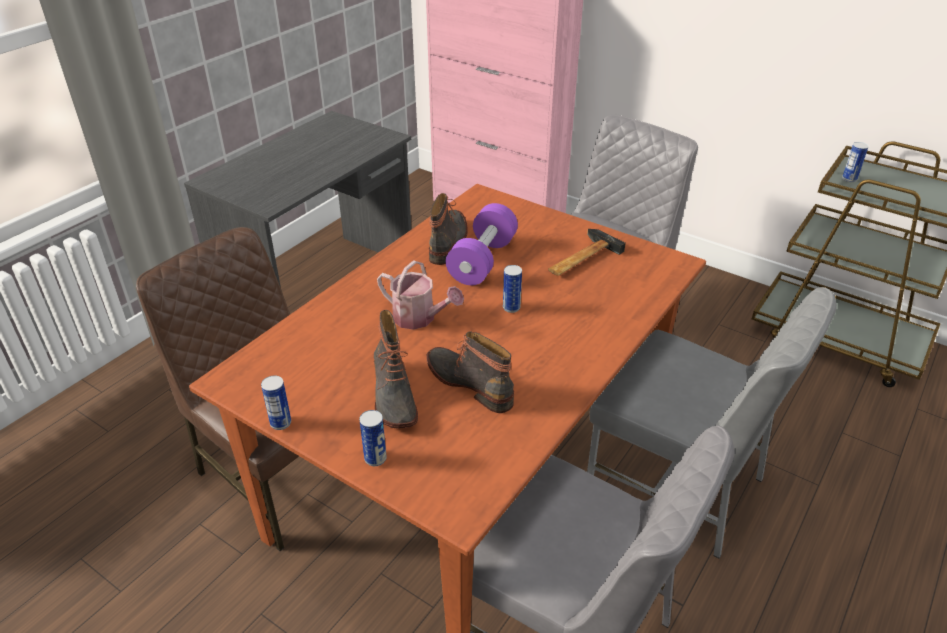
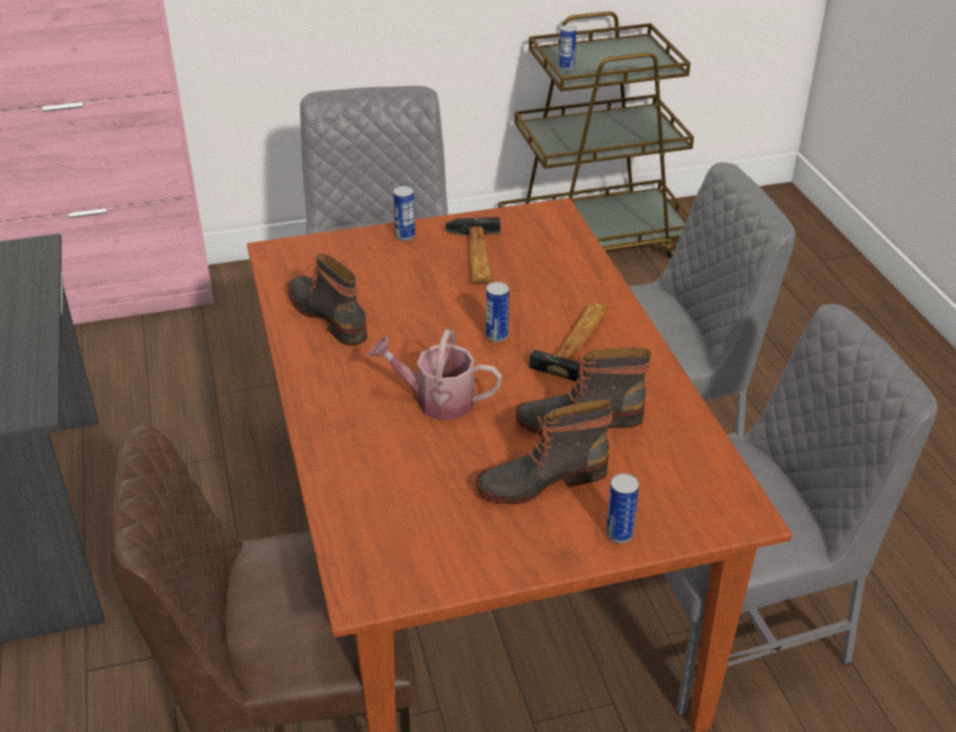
camera: 50 degrees left, 0 degrees up
can [261,376,291,430] -> can moved to [393,186,415,241]
boot [374,310,418,429] -> boot turned 135 degrees clockwise [476,399,614,504]
watering can [377,260,464,330] -> watering can turned 150 degrees counterclockwise [369,330,502,420]
purple dumbbell [446,203,518,285] -> none
none -> hammer [529,303,609,381]

